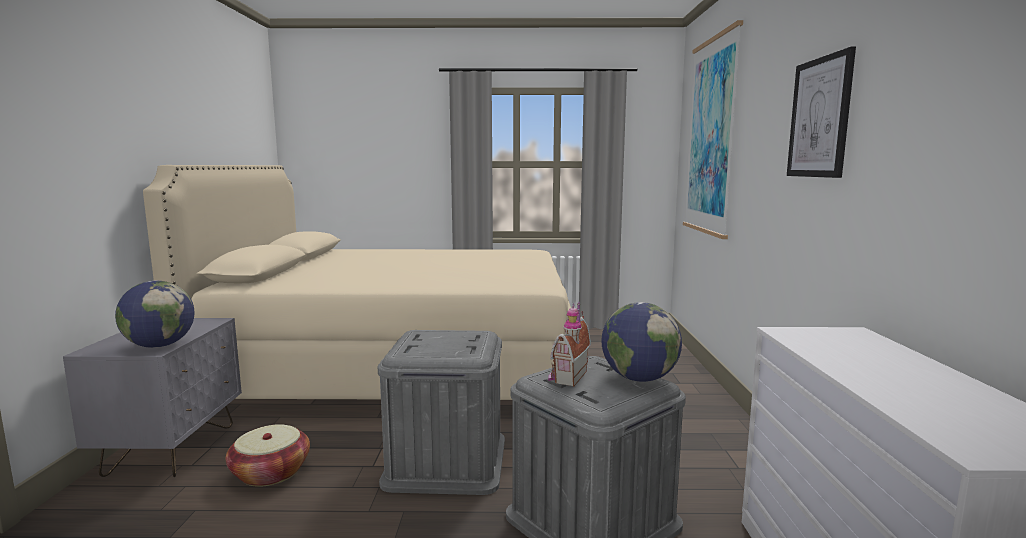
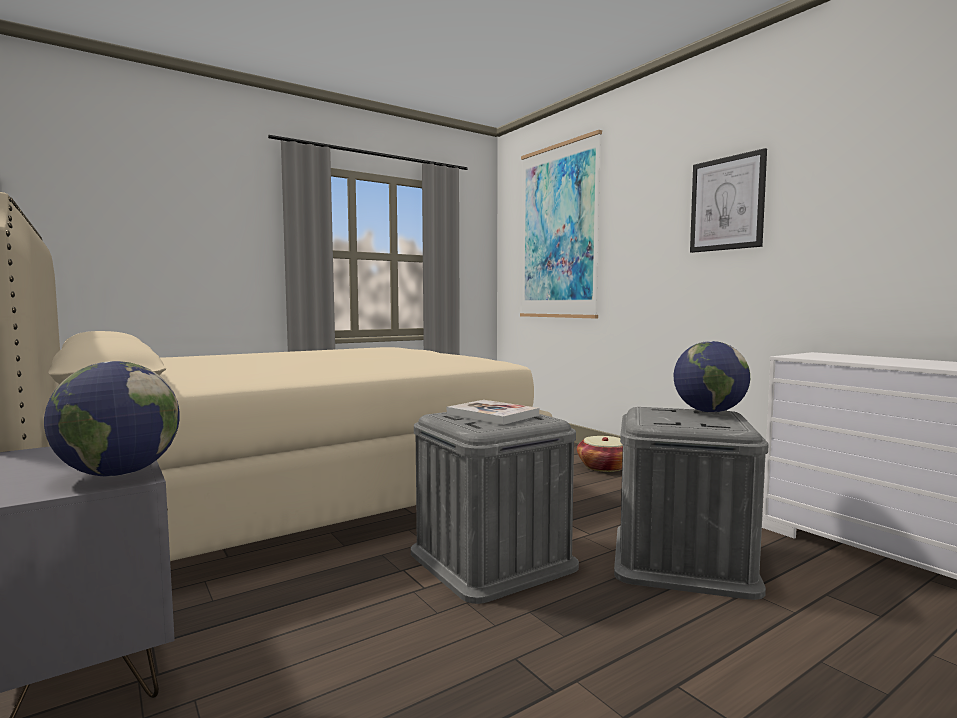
camera: 35 degrees left, 5 degrees down
basket [226,424,310,487] -> basket moved to [577,436,623,472]
toy house [548,302,591,387] -> none
none -> book [447,400,539,425]

